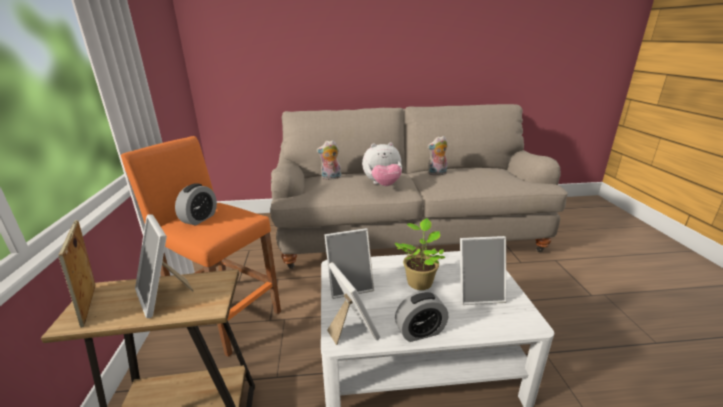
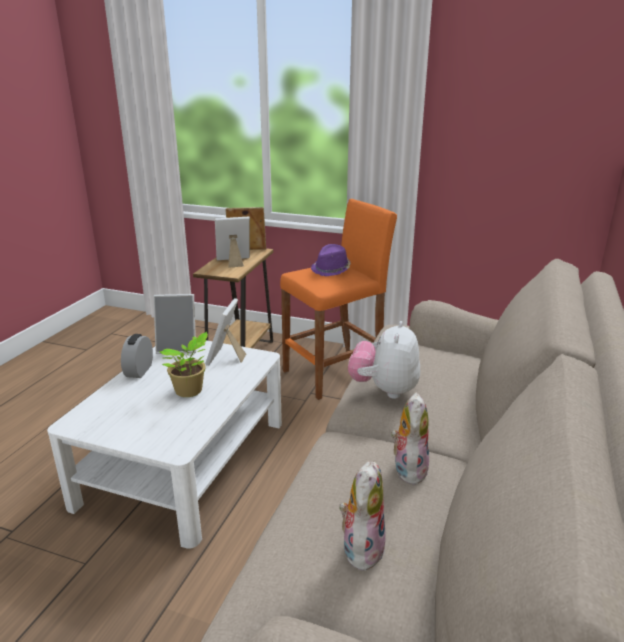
camera: 115 degrees right, 0 degrees up
alarm clock [175,183,217,226] -> purple hat [311,244,350,276]
plush toy [316,140,342,180] -> plush toy moved to [339,461,386,571]
picture frame [460,236,506,305] -> none

